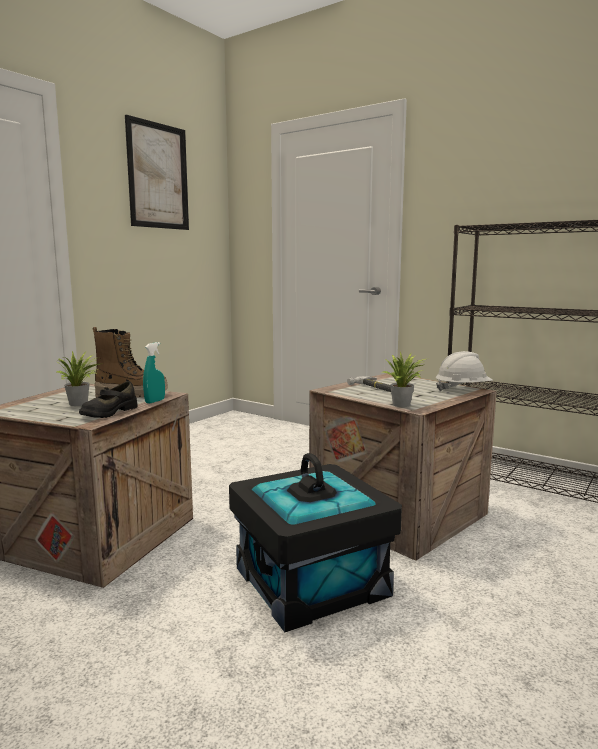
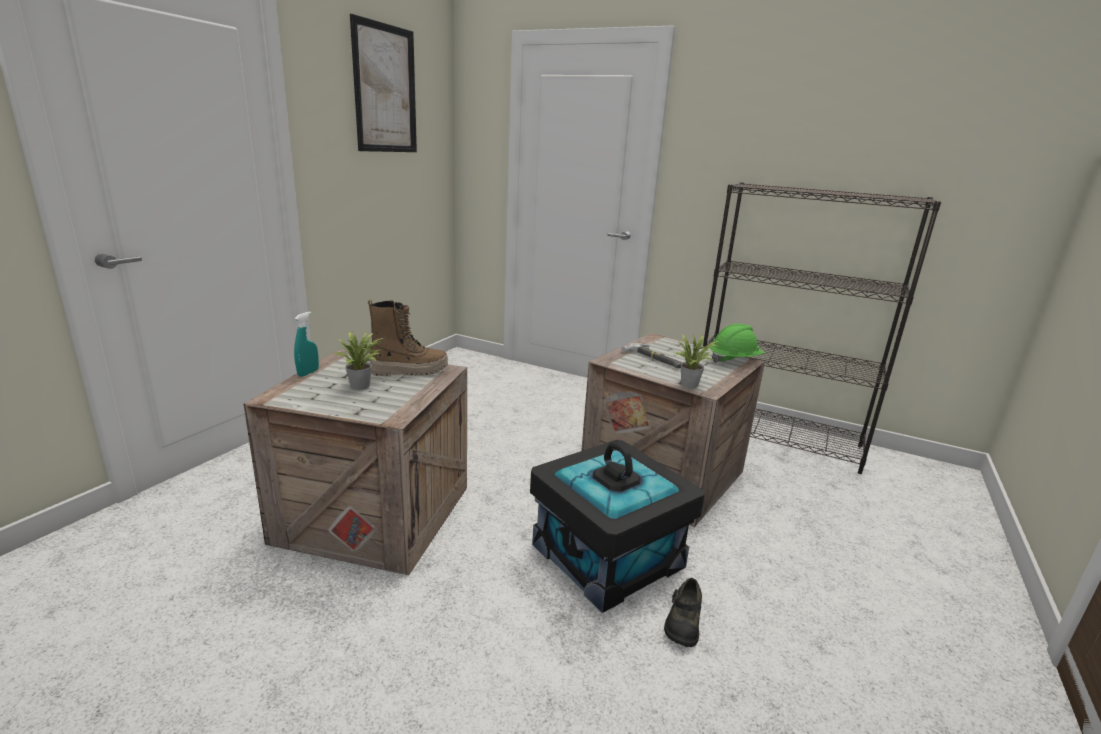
camera: 10 degrees left, 10 degrees up
black shoe [79,381,138,418] -> black shoe moved to [664,578,702,647]
turquoise spray bottle [143,342,165,404] -> turquoise spray bottle moved to [294,312,319,377]
white hard hat [436,351,493,392] -> green hard hat [710,324,764,363]

